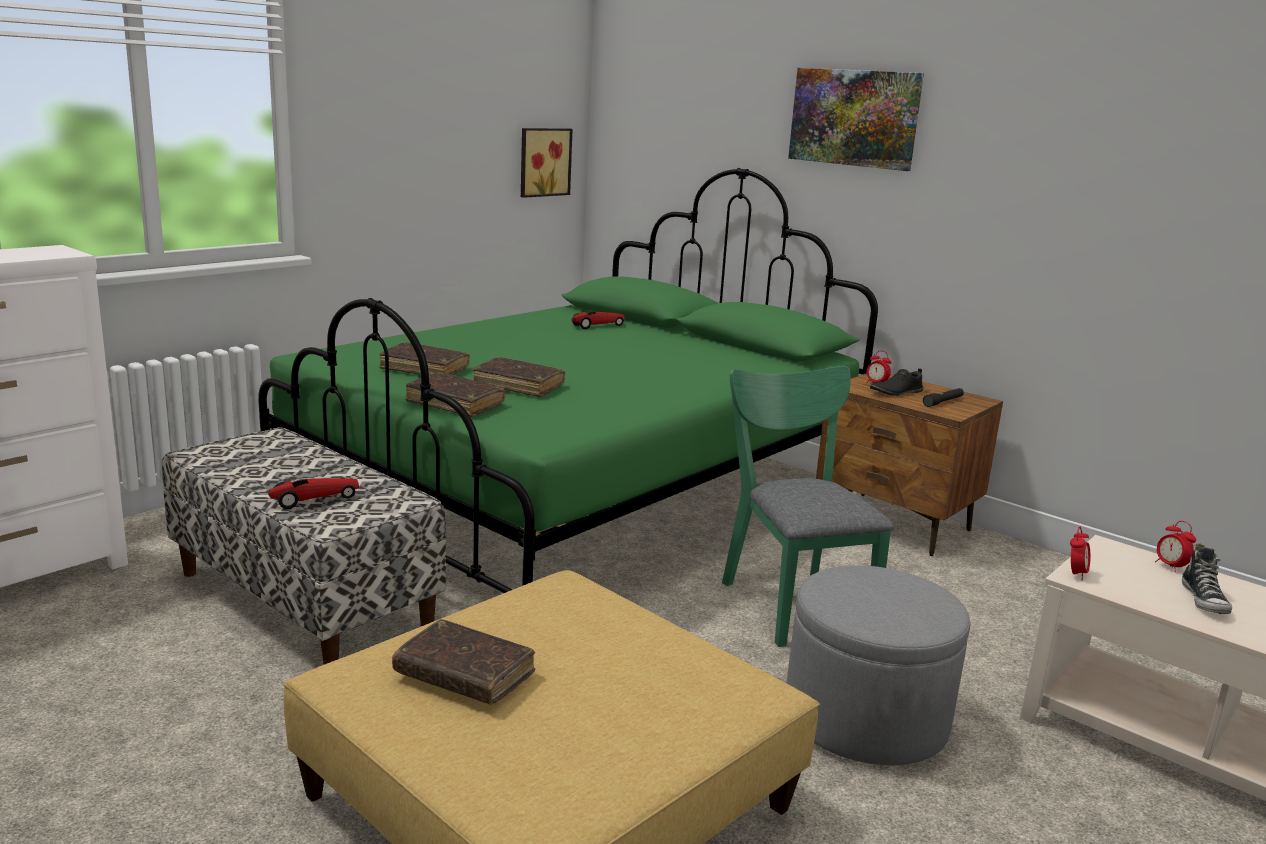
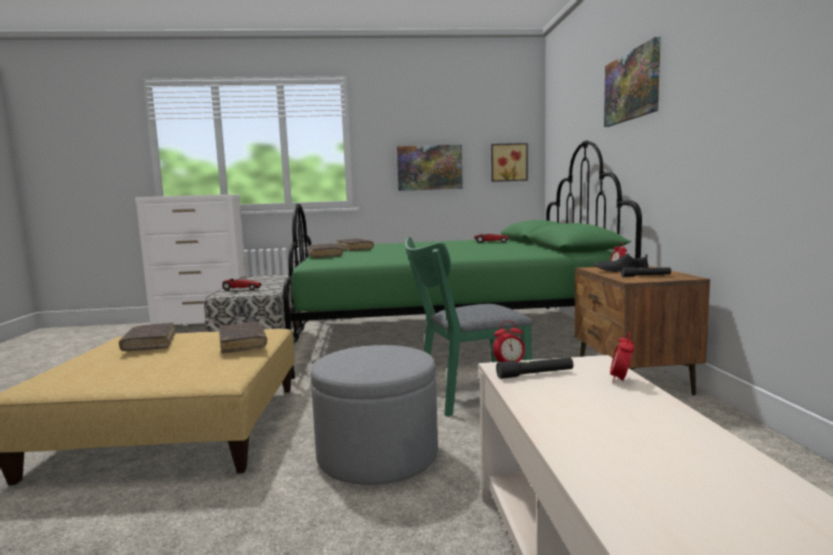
camera: 45 degrees right, 10 degrees down
brown book [473,357,565,397] -> brown book moved to [219,321,267,354]
green chair [722,366,894,647] -> green chair turned 135 degrees counterclockwise [405,237,533,417]
shoe [1182,543,1232,614] -> none
none -> picture [397,145,463,191]
none -> black flashlight [496,357,573,379]

